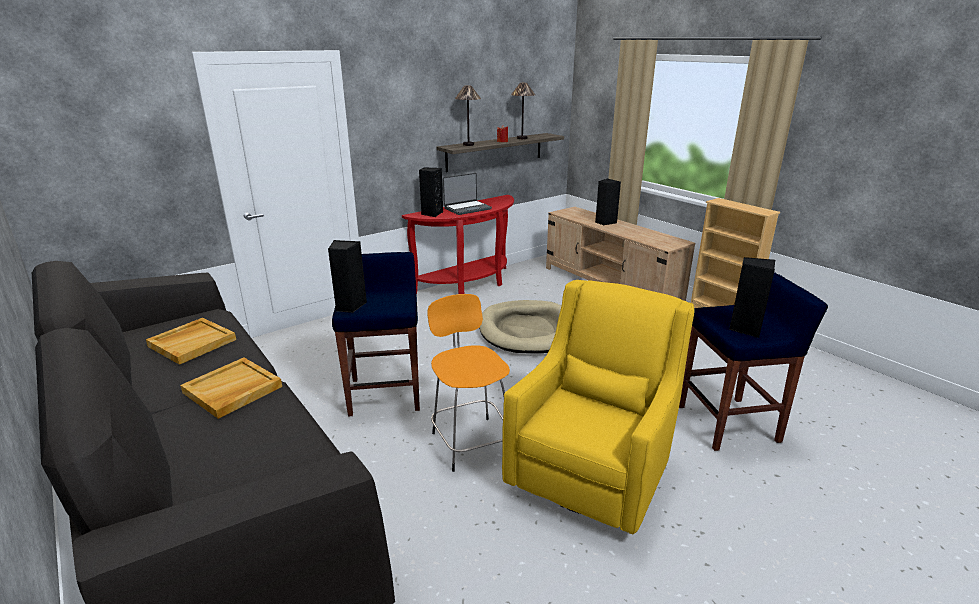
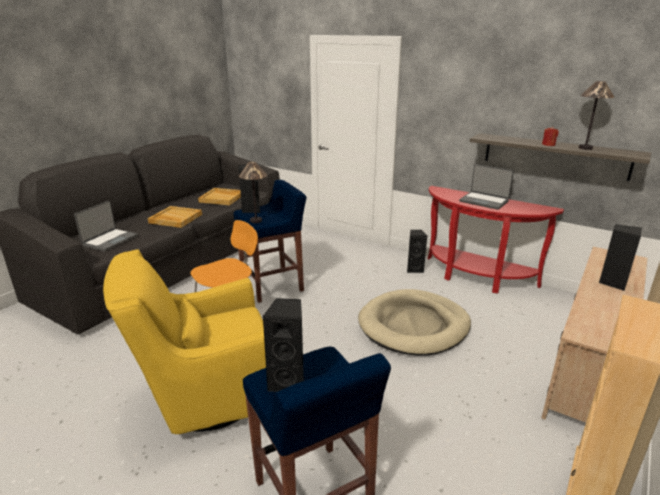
camera: 70 degrees right, 0 degrees up
black speaker [419,167,443,217] -> black speaker moved to [407,230,427,273]
table lamp [455,86,481,146] -> table lamp moved to [239,162,267,223]
yellow armchair [502,280,695,534] -> yellow armchair turned 150 degrees clockwise [103,249,266,434]
none -> laptop [74,201,138,252]

